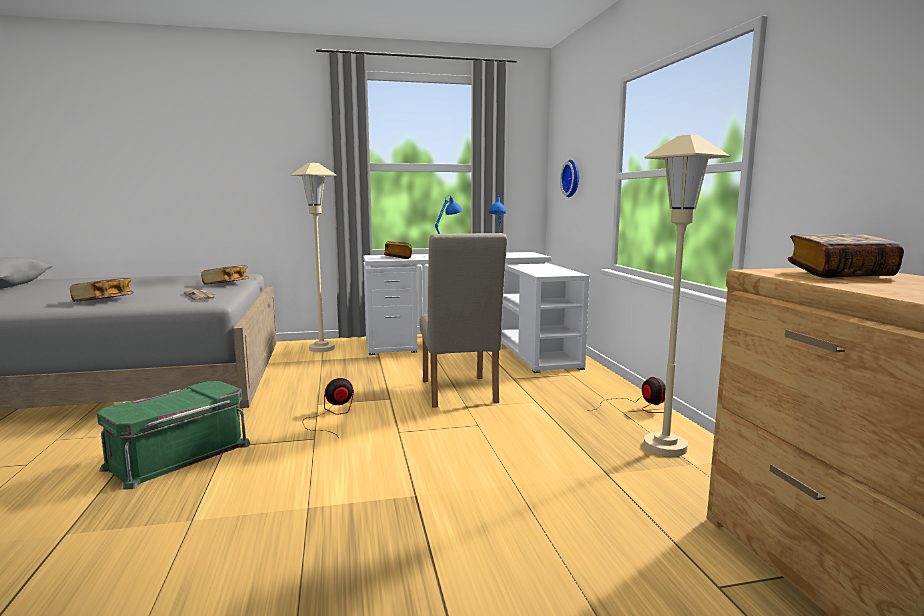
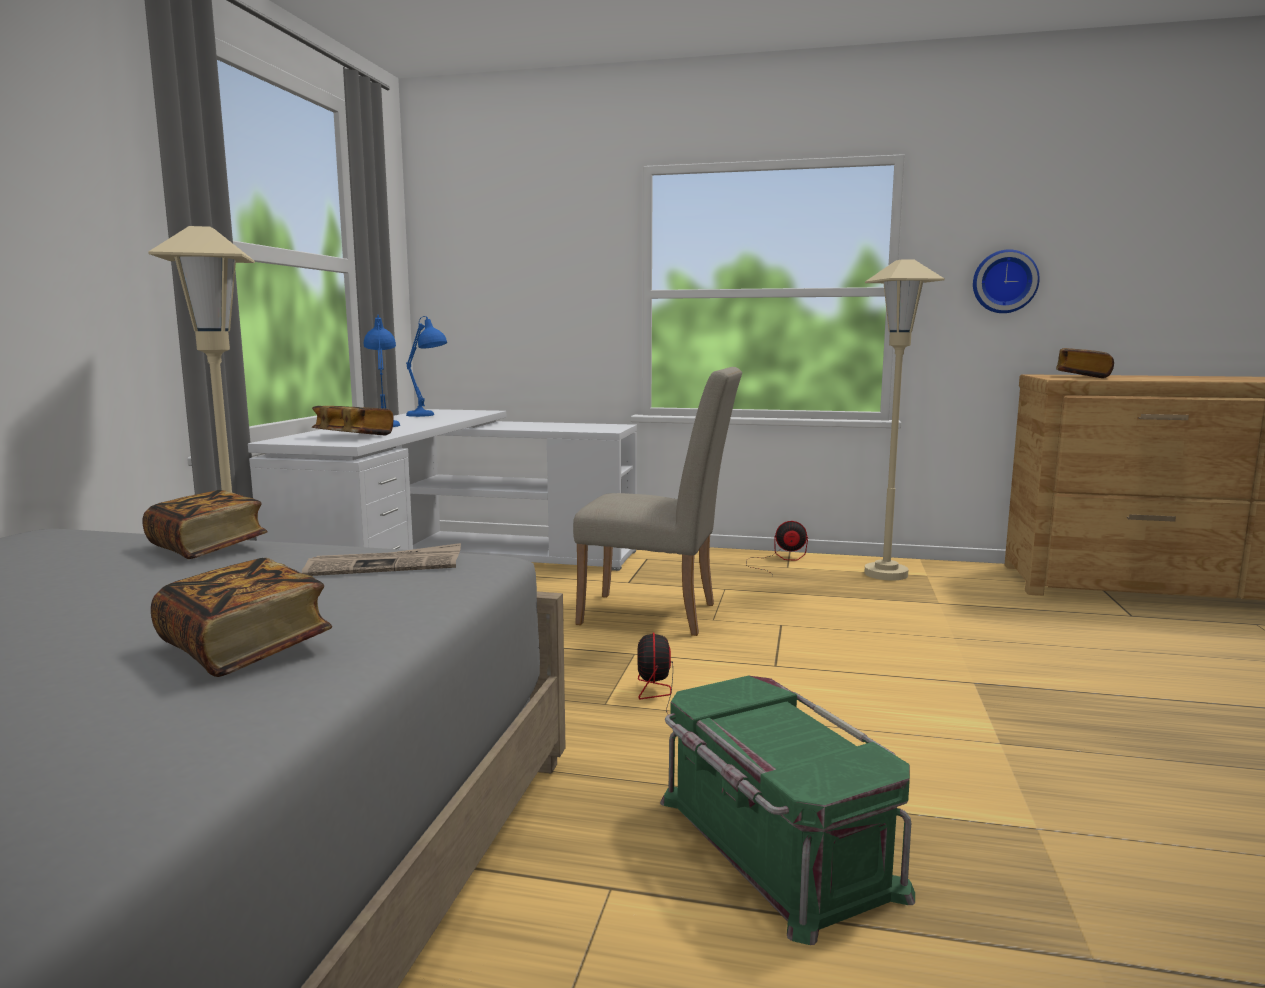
camera: 65 degrees left, 0 degrees up
wall clock [560,160,579,197] -> wall clock moved to [973,249,1040,313]

